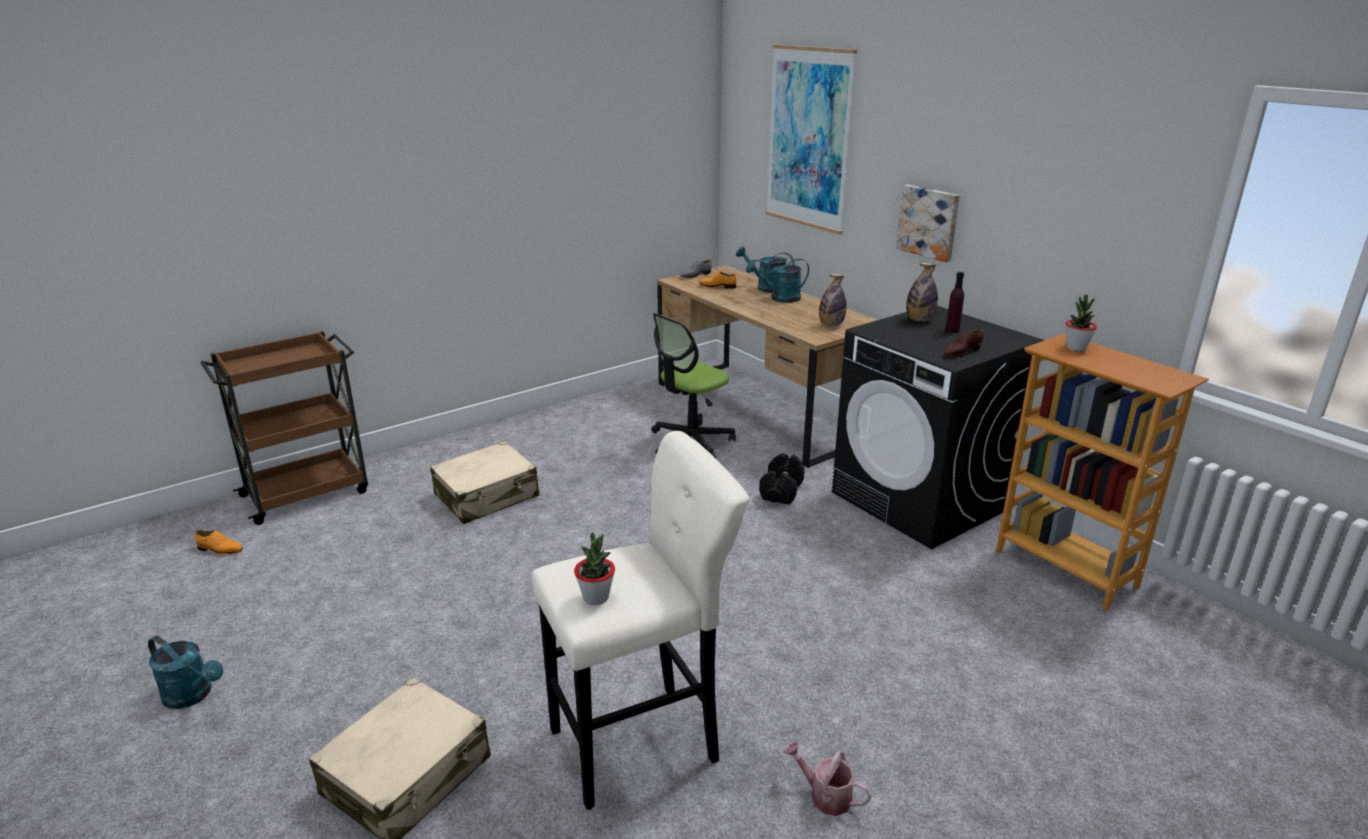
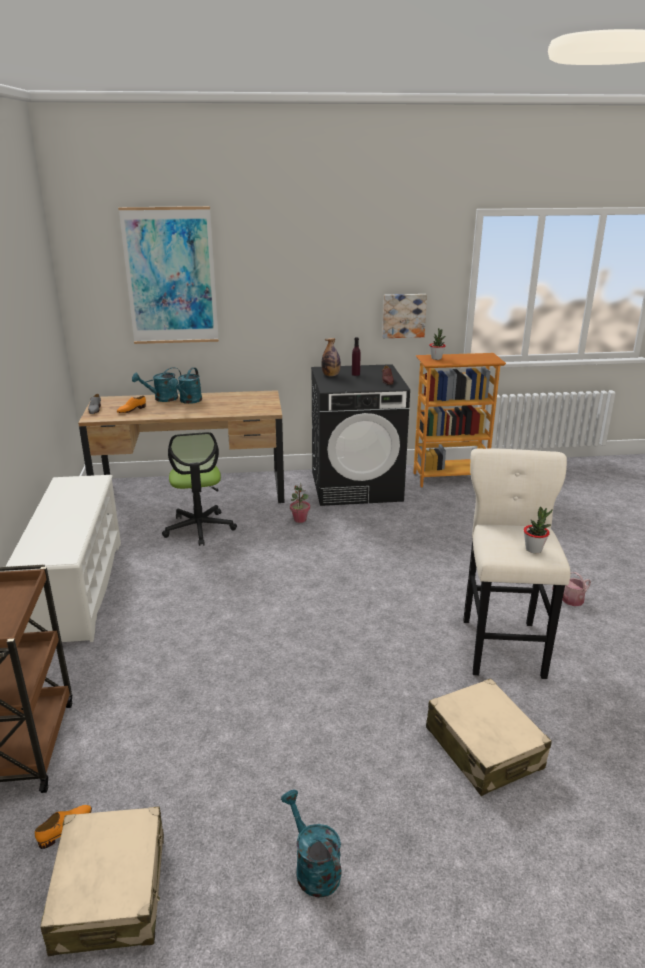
camera: 60 degrees left, 0 degrees up
turquoise watering can [148,636,223,709] -> turquoise watering can turned 90 degrees counterclockwise [281,790,342,898]
beige suitcase [430,441,539,524] -> beige suitcase moved to [40,807,164,956]
black dumbbell [759,453,805,505] -> potted plant [290,483,310,523]
bottle [819,274,847,327] -> none
picture [896,184,960,262] -> picture moved to [382,294,427,338]
none -> white shoe rack [5,475,121,642]

